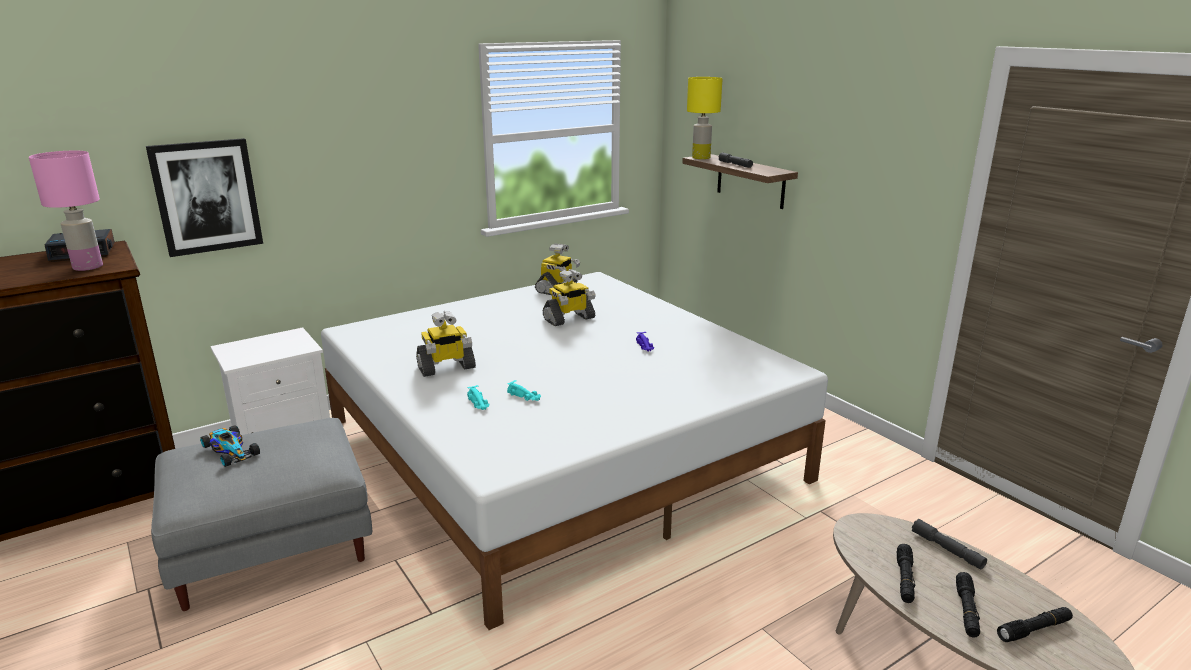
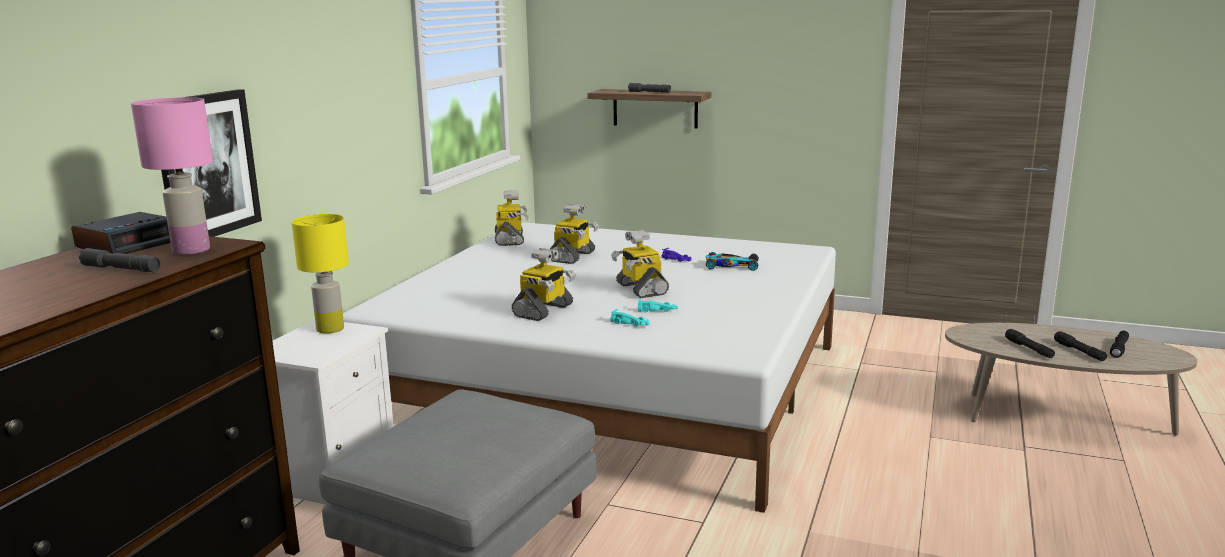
camera: 35 degrees left, 5 degrees down
toy car [200,425,260,467] -> toy car moved to [706,252,759,271]
yellow table lamp [687,77,723,159] -> yellow table lamp moved to [291,214,349,334]
grey flashlight [912,519,987,570] -> grey flashlight moved to [79,248,161,272]
none -> toy robot [611,230,669,298]

